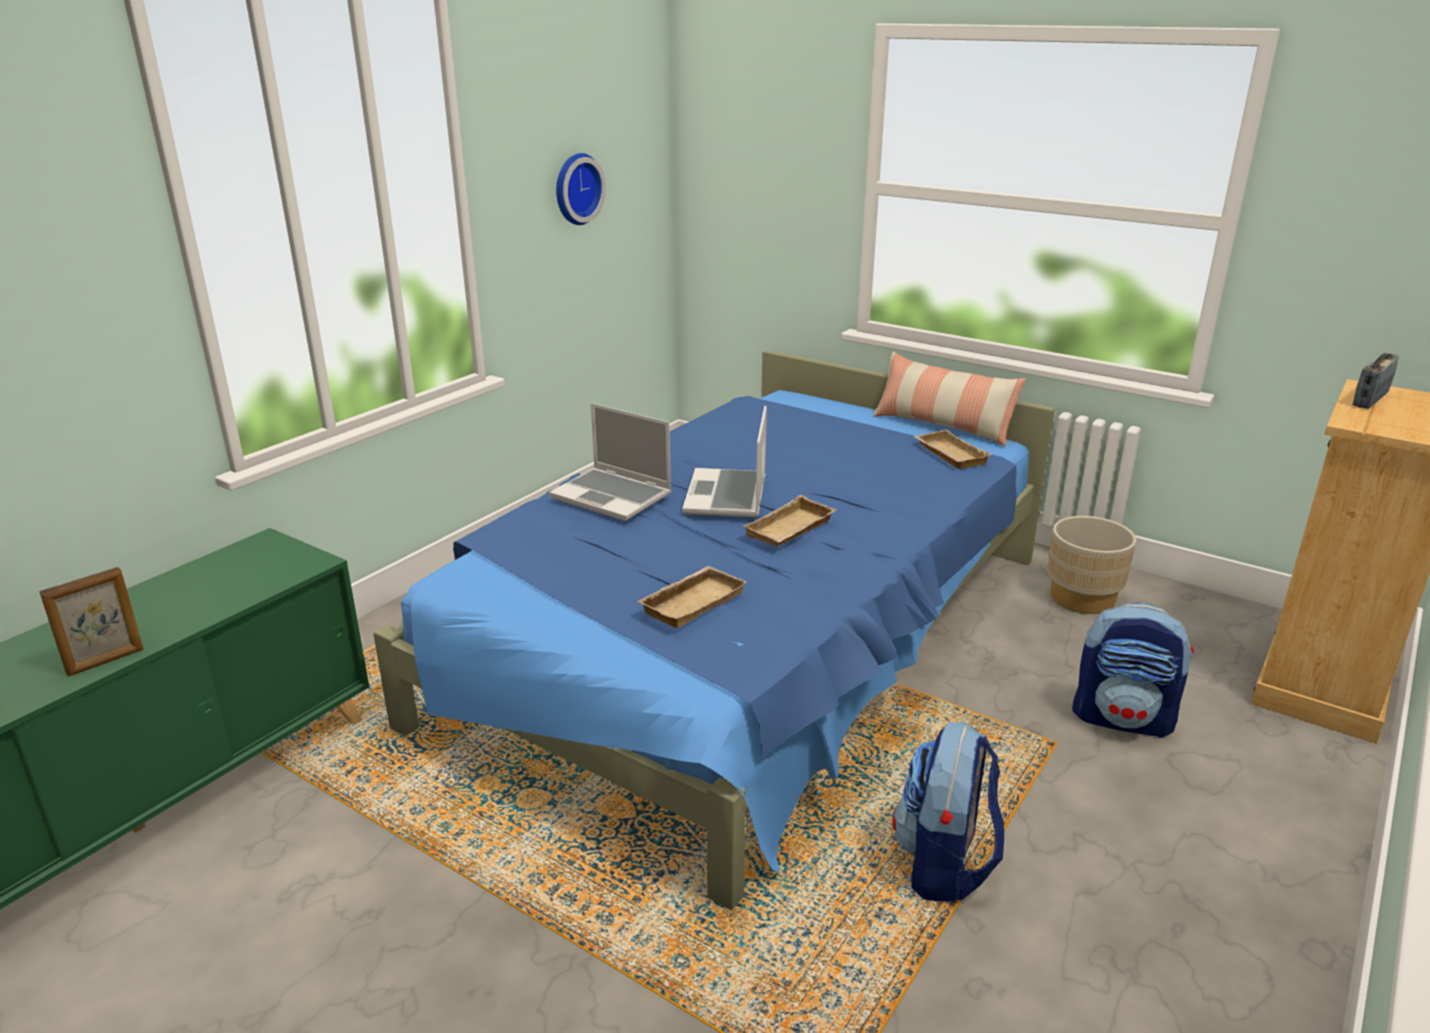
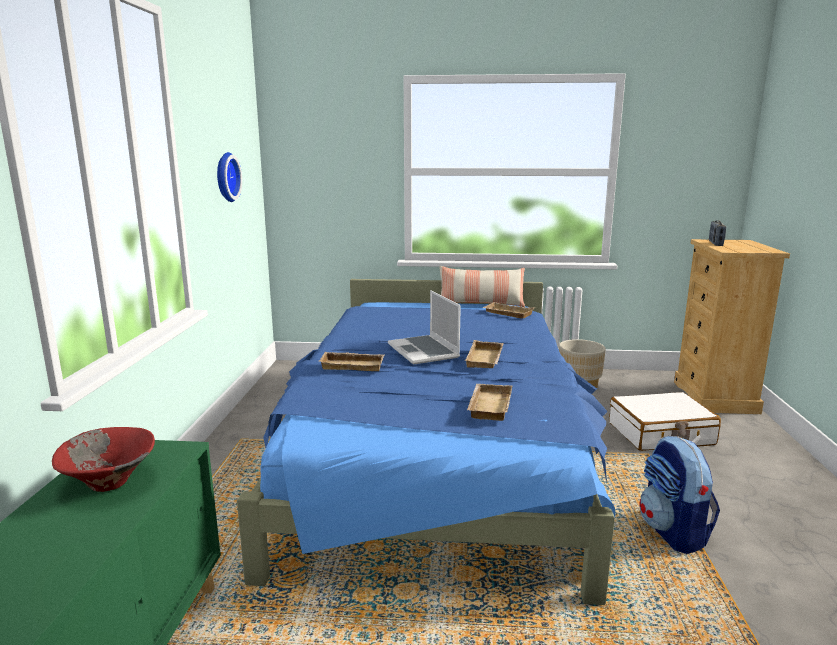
camera: 30 degrees left, 10 degrees down
picture frame [40,567,144,676] -> none
laptop [549,403,672,521] -> beige tray [318,352,384,371]
backpack [1072,603,1194,738] -> white suitcase [609,392,721,451]
none -> red bowl [52,427,155,492]

